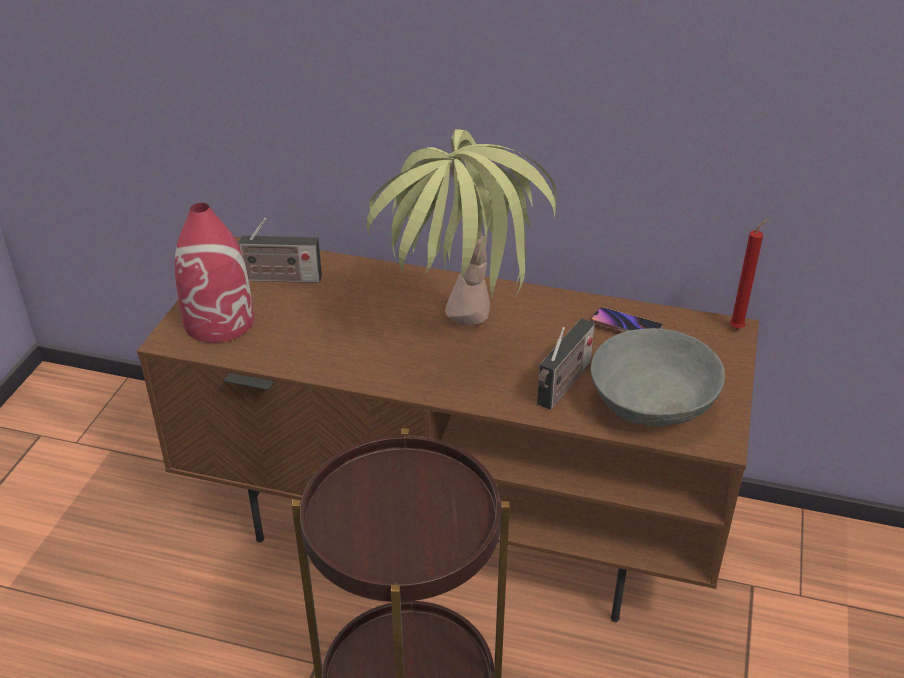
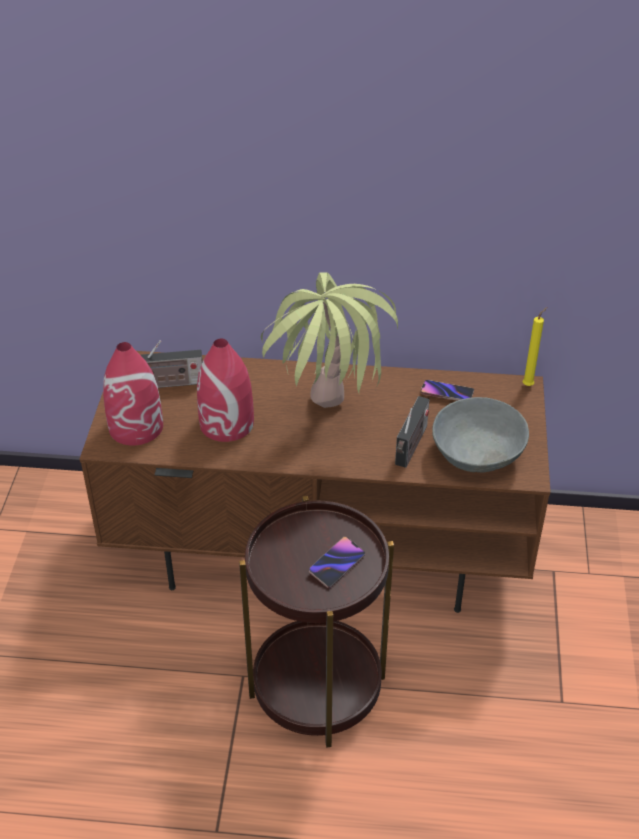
camera: 10 degrees left, 5 degrees up
red candle [730,218,769,329] -> yellow candle [523,307,547,386]
none -> red vase [197,339,254,442]
none -> phone [309,537,365,588]

